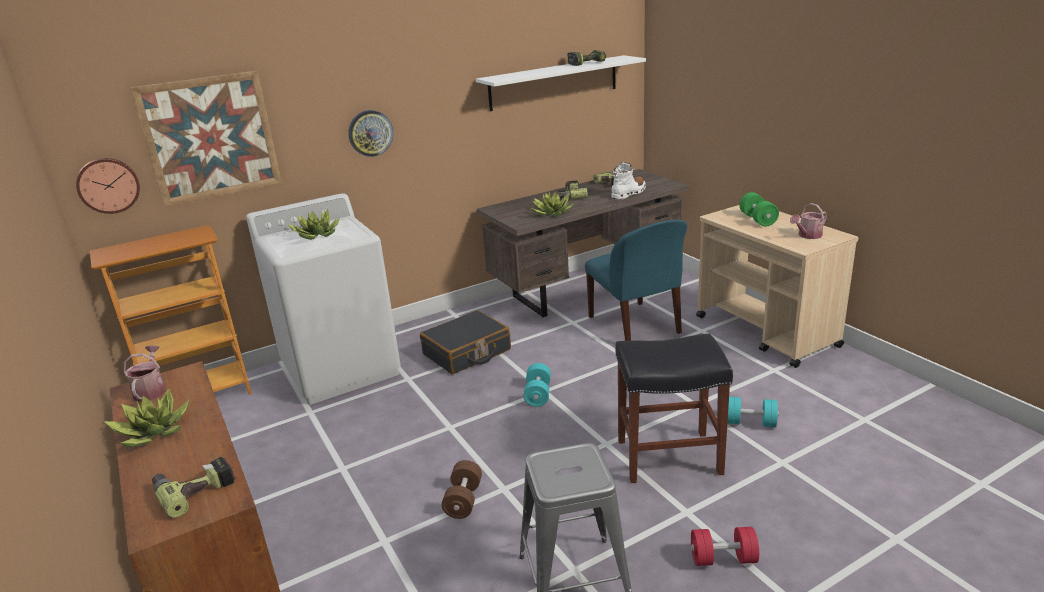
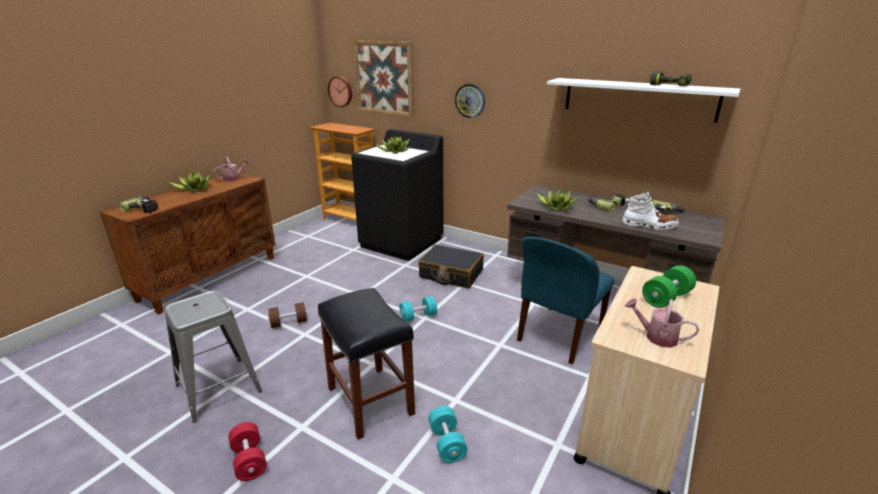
camera: 60 degrees right, 0 degrees up
white washing machine [246,193,401,405] -> black washing machine [351,129,444,261]

